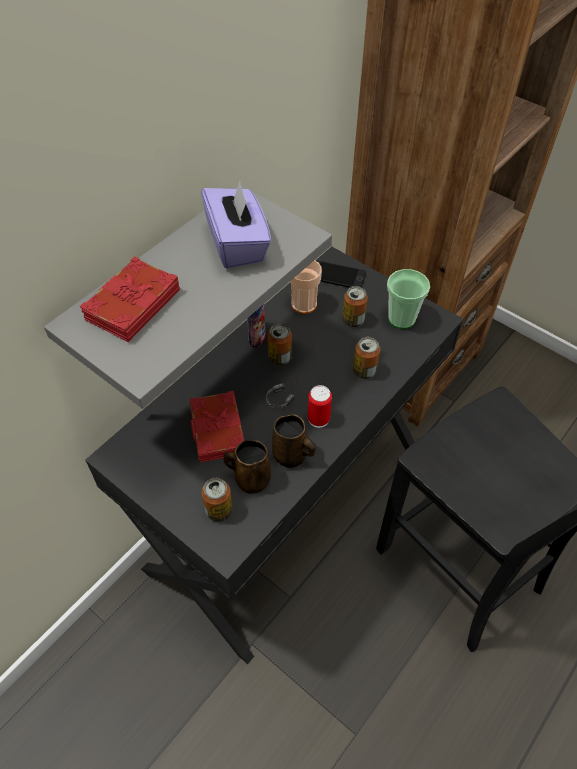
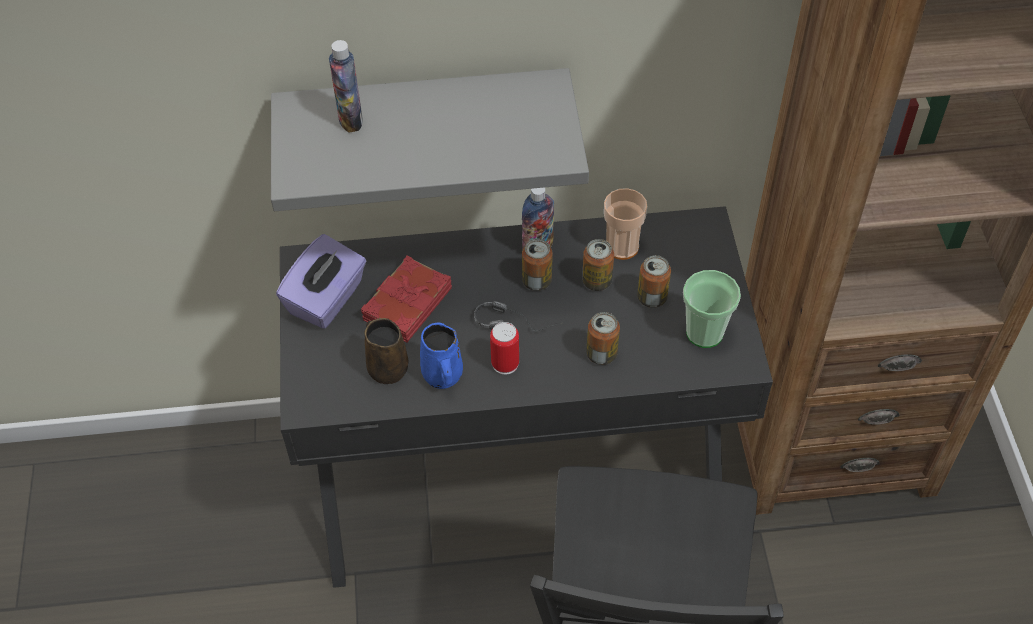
camera: 45 degrees right, 0 degrees up
red book [80,256,180,342] -> bottle [329,40,363,133]
purple tissue box [201,181,271,269] -> purple tissue box moved to [276,234,366,329]
can [201,478,233,522] -> can moved to [582,239,614,291]
brown mug [272,414,316,468] -> blue mug [420,323,463,389]
phone [316,260,366,288] -> none

